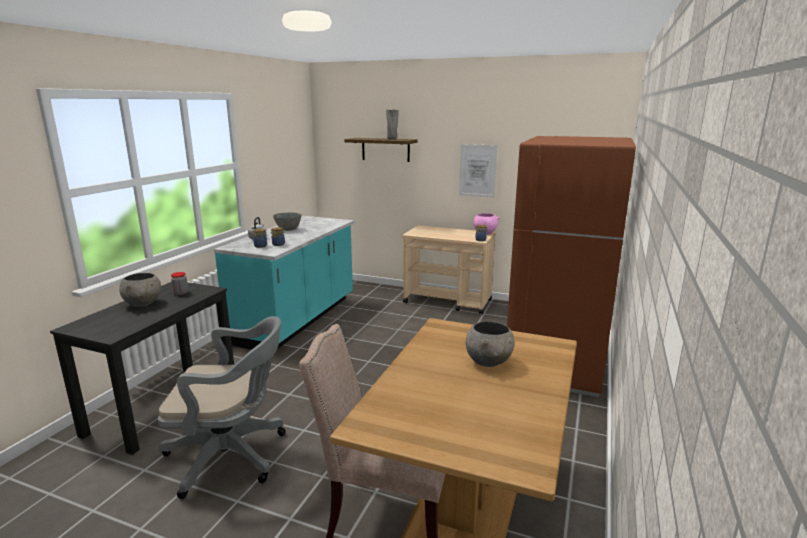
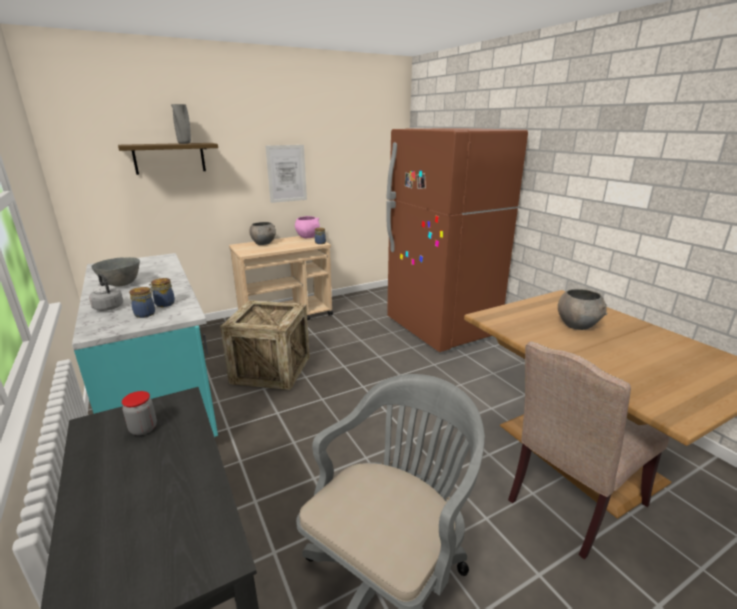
camera: 50 degrees left, 5 degrees up
grey bowl [119,273,161,307] -> grey bowl moved to [249,222,276,245]
none -> crate [220,300,310,390]

